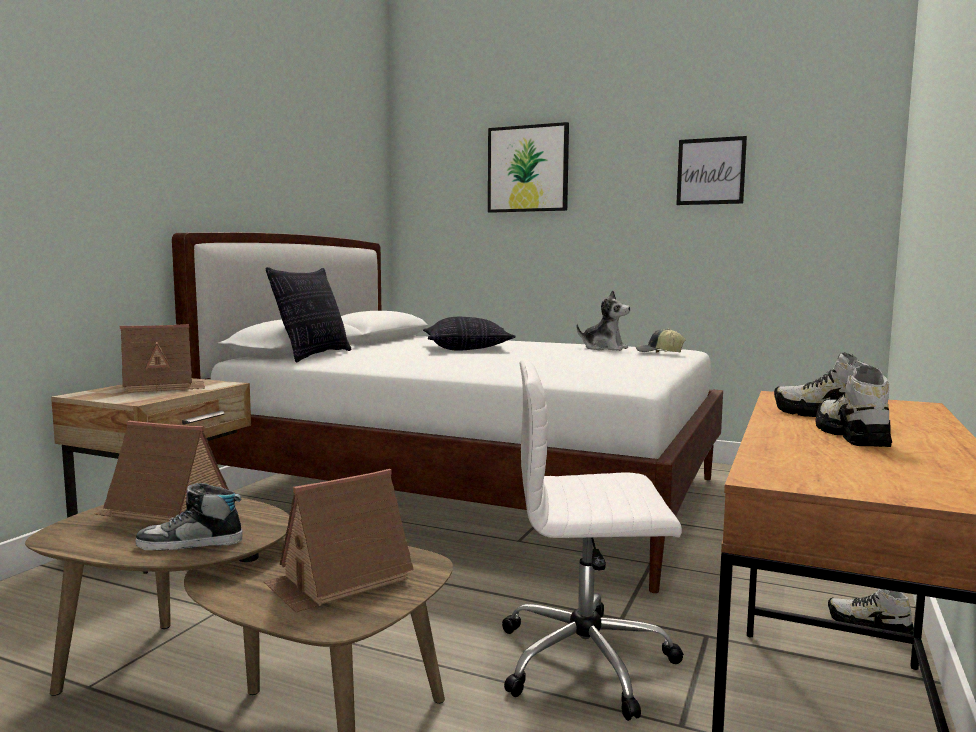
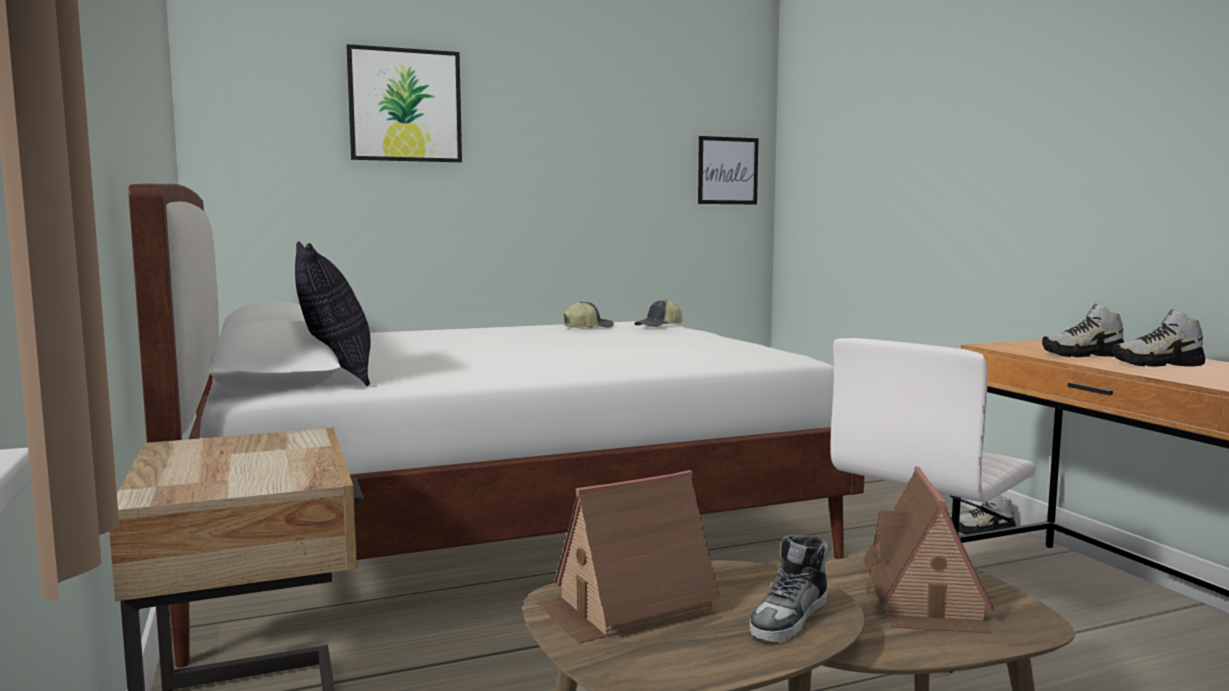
camera: 45 degrees left, 0 degrees up
toy house [120,324,205,393] -> none
pillow [423,317,516,351] -> none
plush toy [576,290,630,351] -> cap [564,301,614,328]
picture [676,136,747,205] -> picture moved to [698,136,759,204]
shoe [815,365,892,447] -> shoe turned 45 degrees counterclockwise [1113,309,1205,367]

